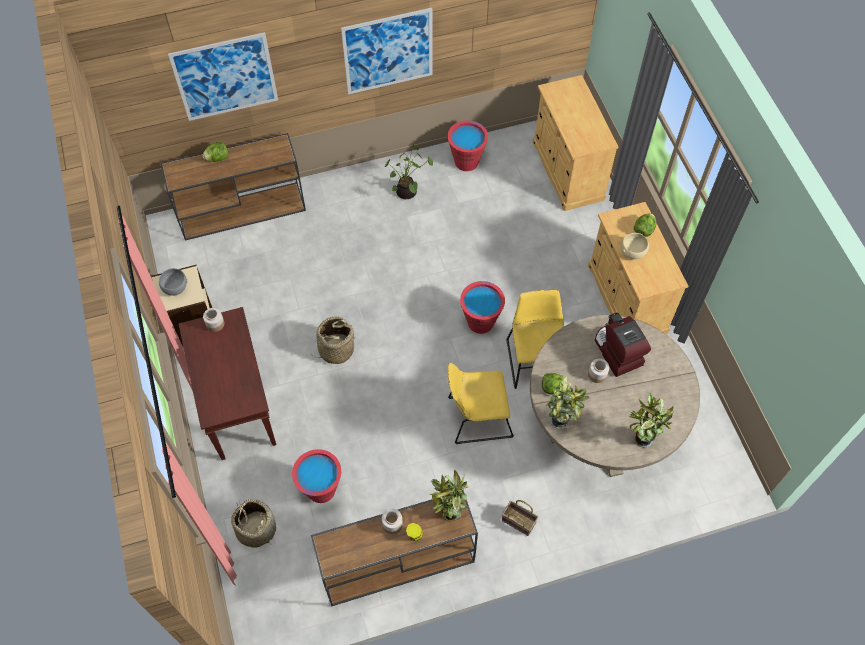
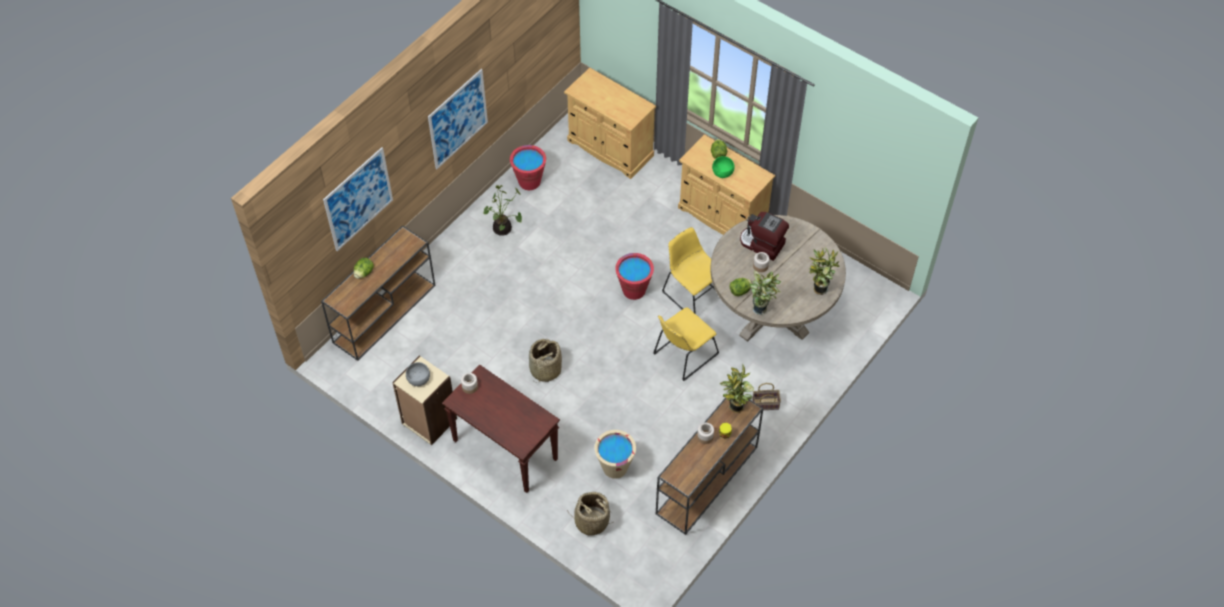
camera: 35 degrees left, 5 degrees down
red bucket [292,449,341,503] -> beige bucket [594,430,636,479]
beige bowl [621,233,649,259] -> green bowl [712,156,735,178]

